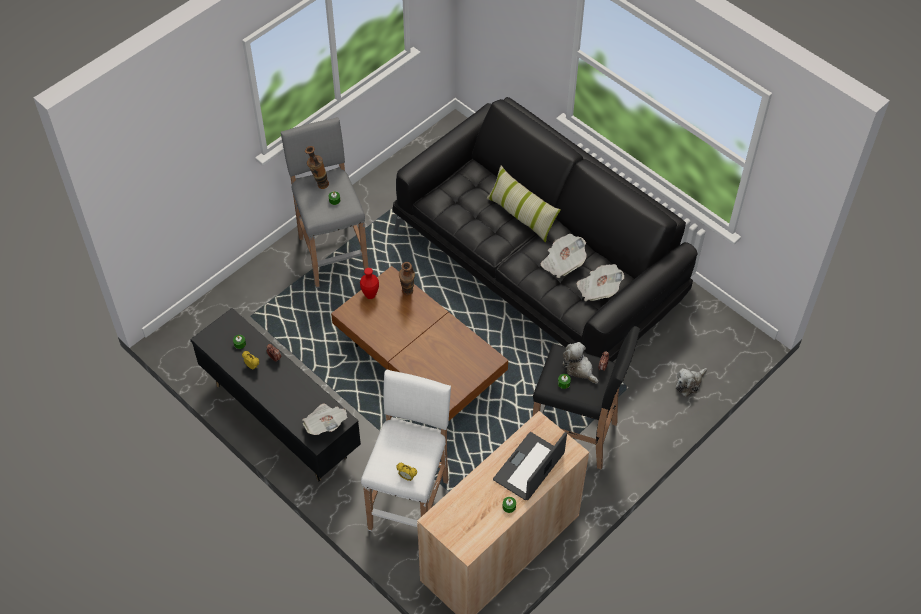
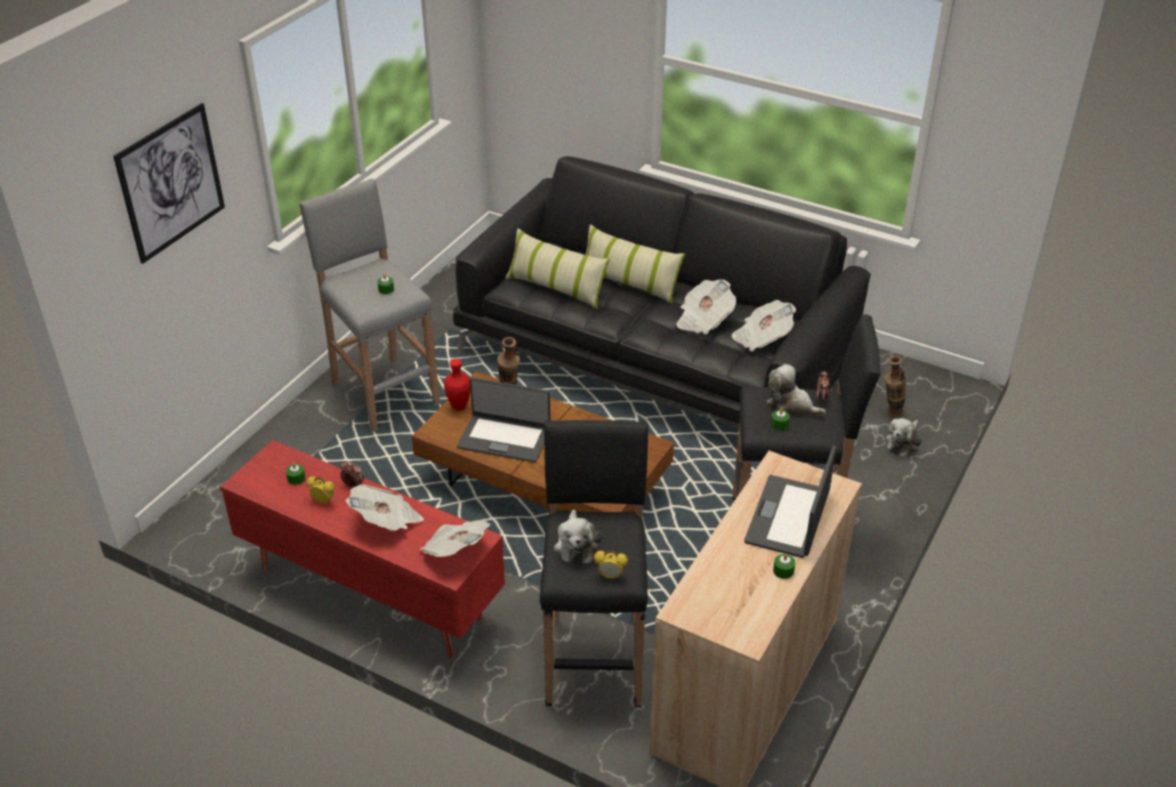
camera: 15 degrees left, 15 degrees down
black tv stand [190,308,361,481] -> red tv stand [220,440,505,658]
vase [305,146,329,189] -> vase moved to [885,356,907,417]
white stool [361,369,451,531] -> black stool [540,420,648,707]
none -> picture [113,103,225,264]
none -> newspaper [346,484,424,531]
none -> laptop [457,377,551,463]
none -> pillow [505,228,610,309]
none -> plush toy [554,510,602,565]

